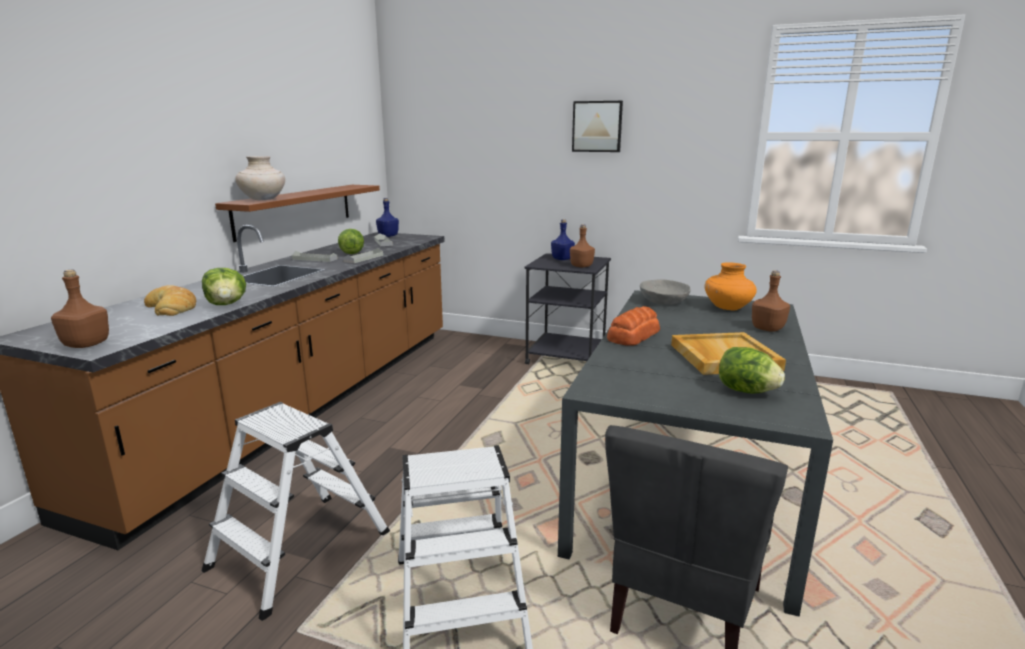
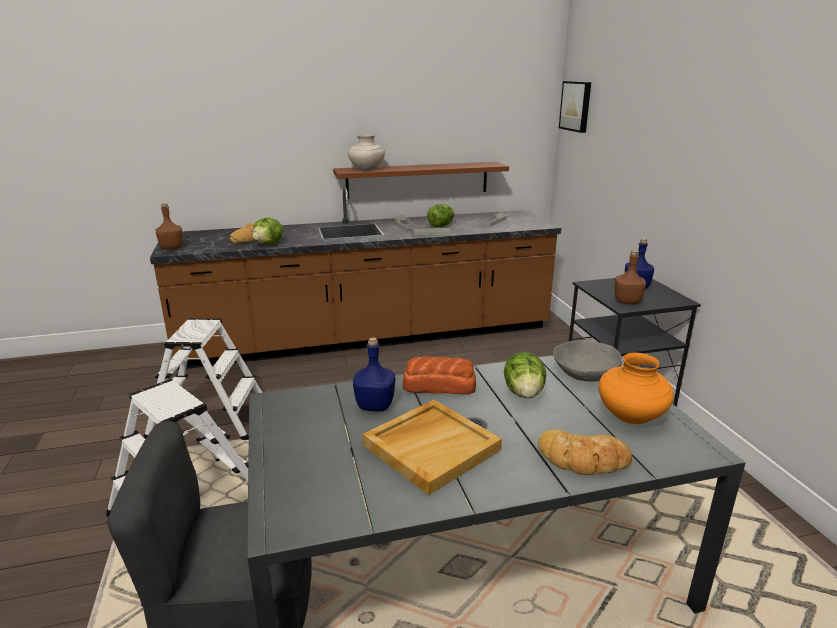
camera: 55 degrees right, 5 degrees up
blue bottle [376,198,399,237] -> blue bottle moved to [353,338,395,412]
picture [572,101,623,152] -> picture moved to [559,81,591,133]
lettuce [719,347,785,394] -> lettuce moved to [504,352,546,399]
brown bottle [752,270,790,332] -> bread [538,429,632,475]

